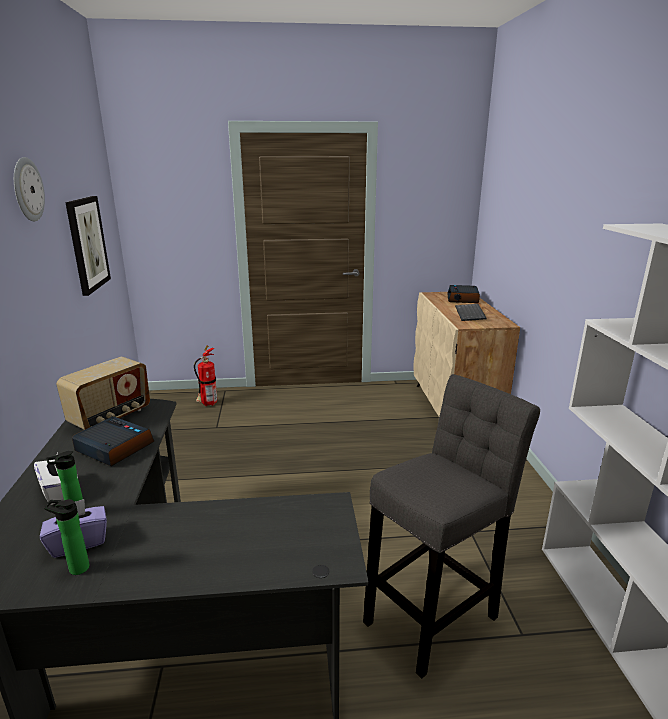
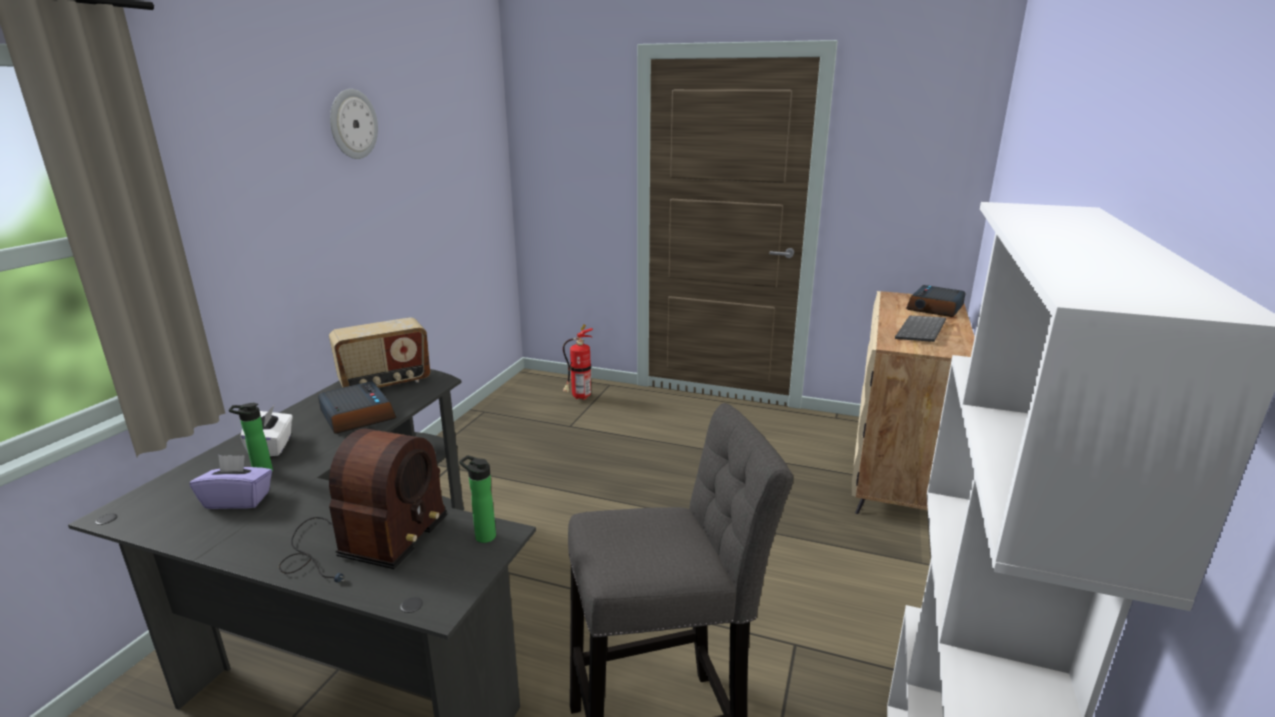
camera: 25 degrees right, 0 degrees up
bottle [44,499,90,575] -> bottle moved to [459,455,496,543]
picture [65,196,111,296] -> none
none -> radio [279,428,447,583]

